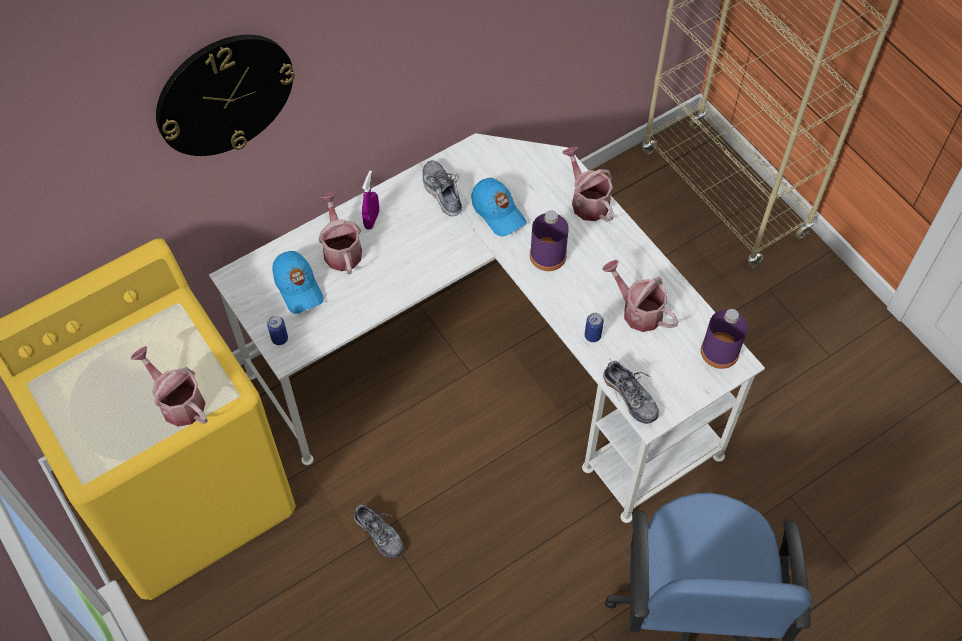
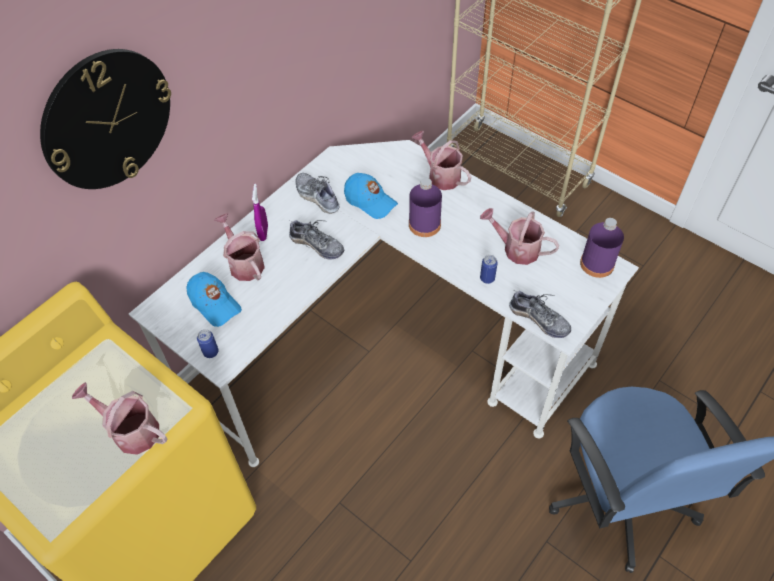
camera: 15 degrees left, 5 degrees down
shoe [354,504,403,559] -> shoe moved to [289,220,344,259]

